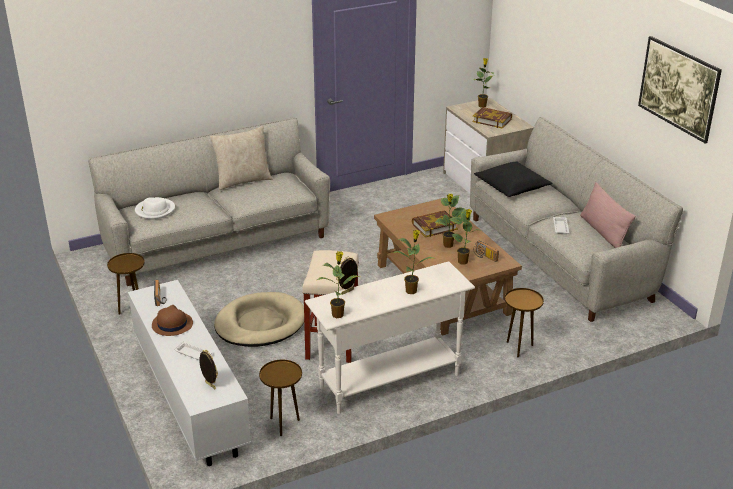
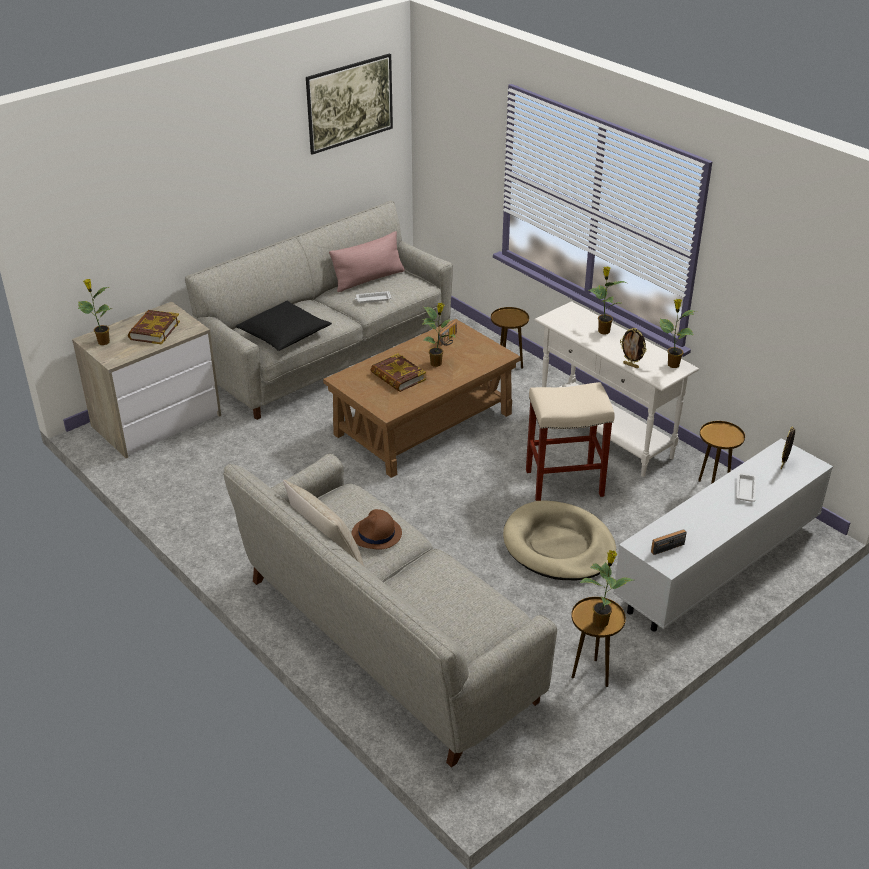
camera: 105 degrees left, 5 degrees up
white hat [135,197,175,220] -> none
brown hat [152,305,193,336] -> brown hat moved to [351,509,402,550]
potted plant [449,209,482,265] -> potted plant moved to [579,550,634,628]

